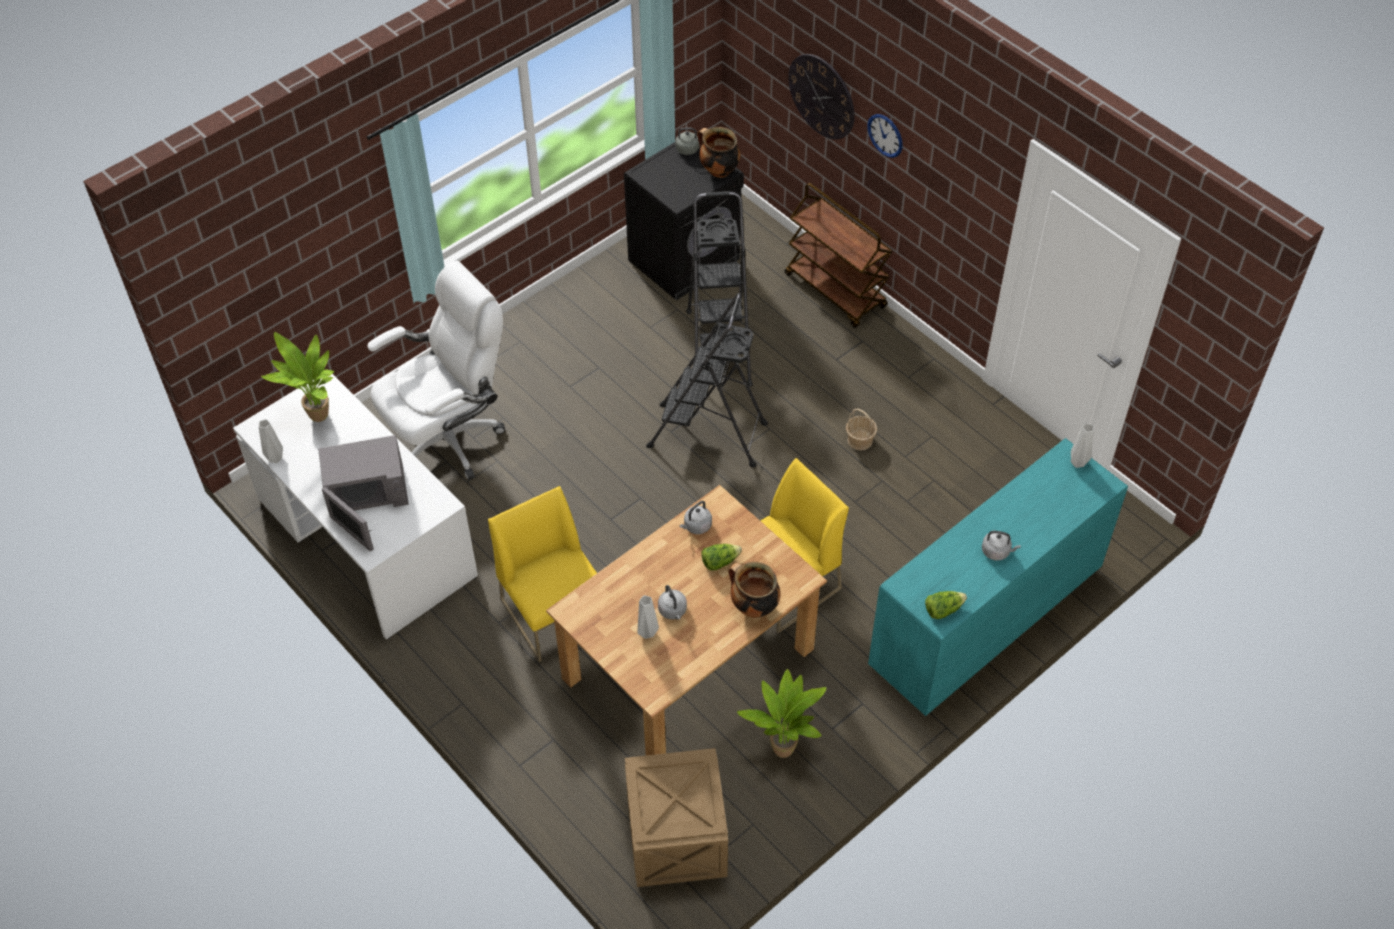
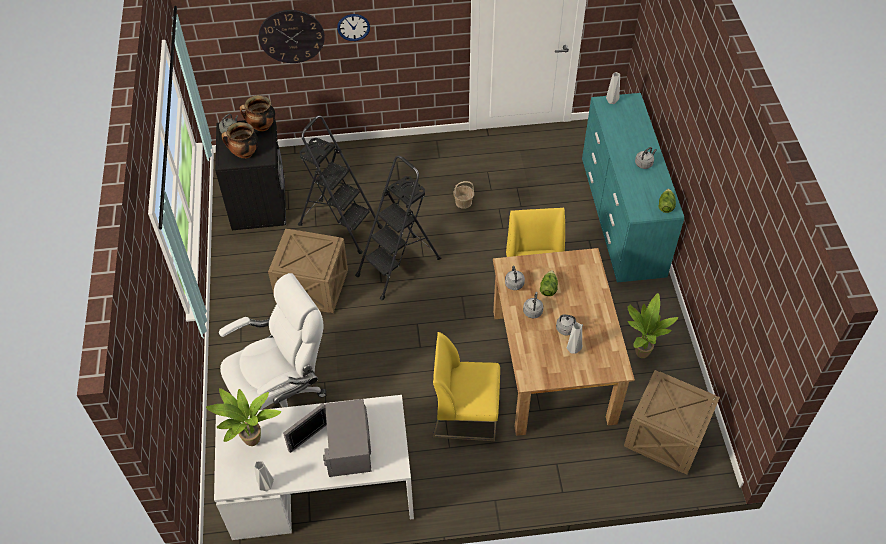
camera: 55 degrees left, 0 degrees up
grey microwave [318,435,409,552] -> grey microwave turned 150 degrees clockwise [283,399,372,477]
white office chair [368,261,505,480] -> white office chair turned 60 degrees clockwise [219,273,326,410]
cooking pot [728,562,781,618] -> cooking pot moved to [221,122,258,159]
brown cart [785,183,893,328] -> none
none -> crate [268,229,348,313]
none -> grey kettle [523,292,543,318]

